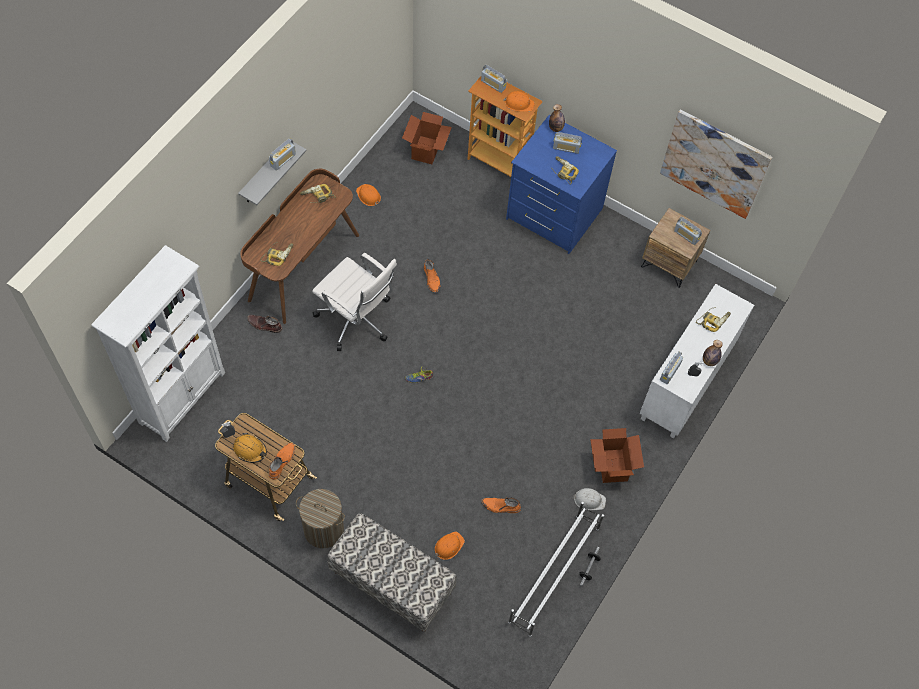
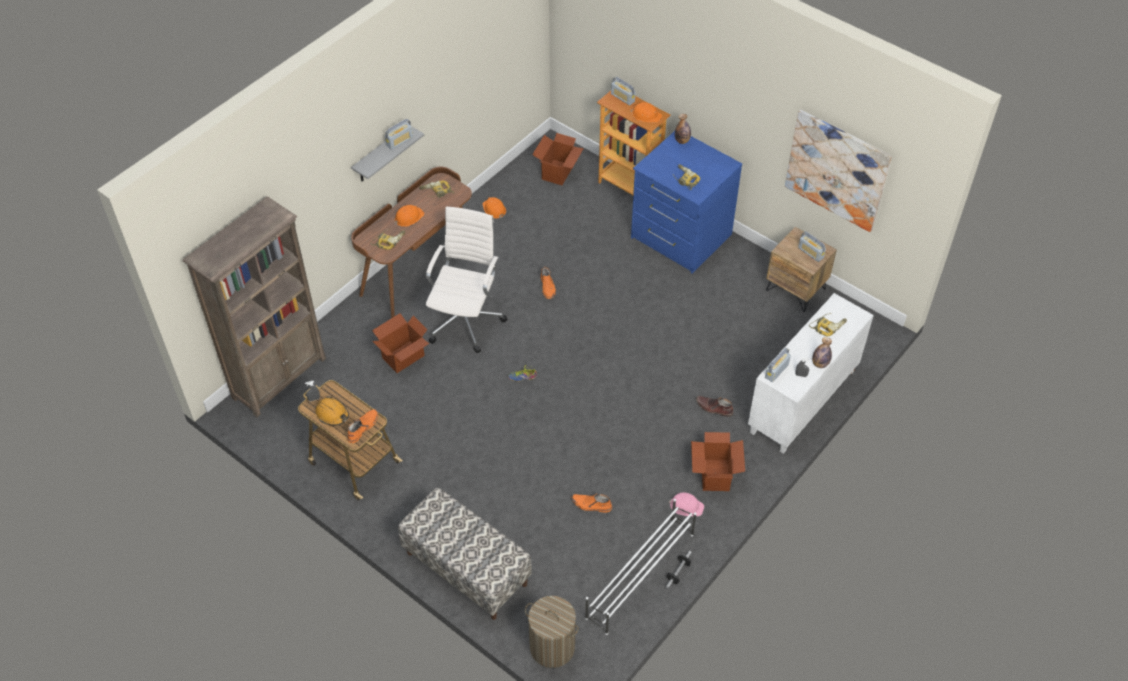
camera: 10 degrees right, 10 degrees down
white bookcase [91,245,225,442] -> brown bookcase [183,197,326,417]
brown boot [247,315,283,333] -> brown boot moved to [696,396,734,417]
laundry basket [296,489,345,548] -> laundry basket moved to [525,596,579,668]
white office chair [312,253,397,351] -> white office chair turned 120 degrees counterclockwise [426,206,508,353]
orange hard hat [435,532,465,560] -> orange hard hat moved to [395,205,425,227]
radio [553,132,582,154] -> none
white hard hat [573,488,606,510] -> pink hard hat [668,493,704,516]
none -> cardboard box [372,313,429,373]

